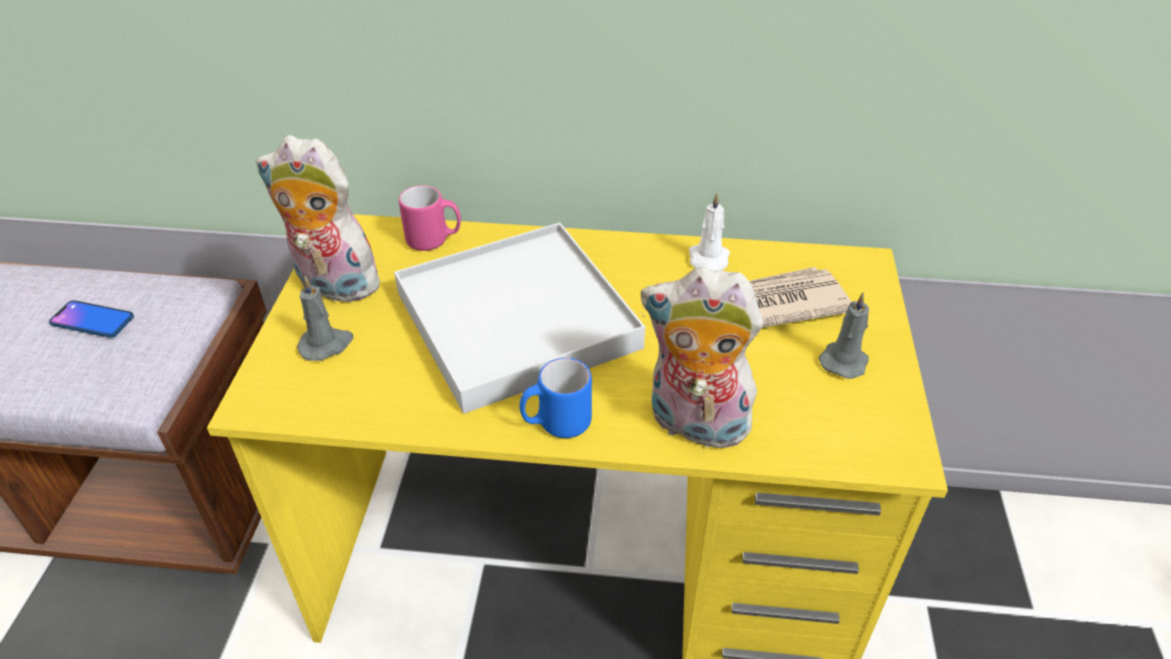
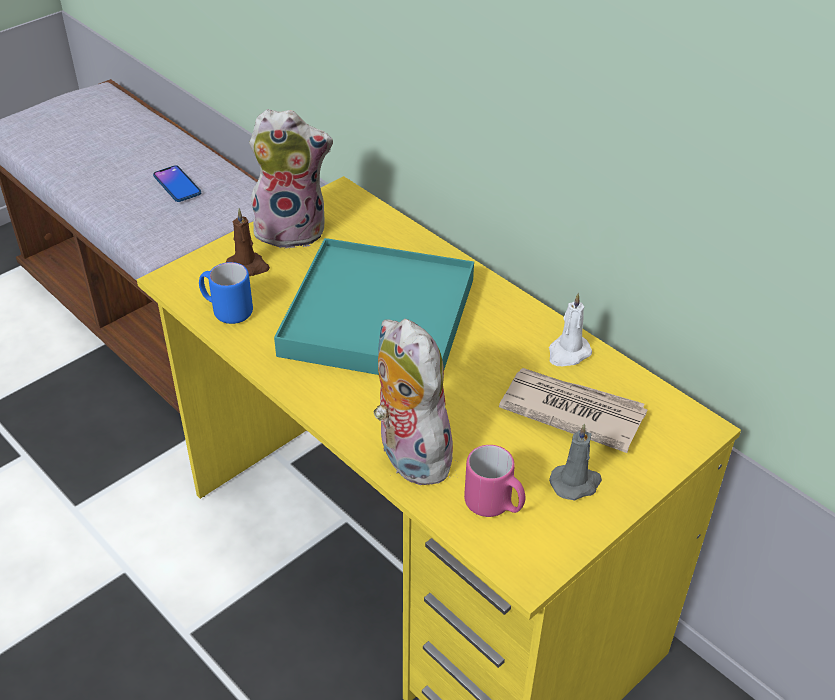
camera: 40 degrees right, 0 degrees up
plush toy [256,135,386,306] -> plush toy turned 120 degrees clockwise [249,109,333,249]
grey candle [297,276,354,361] -> brown candle [226,208,270,276]
white tray [394,222,645,414] -> turquoise tray [274,238,474,375]
pink mug [399,185,461,251] -> pink mug moved to [464,445,525,517]
blue mug [520,358,592,438] -> blue mug moved to [199,262,253,324]

